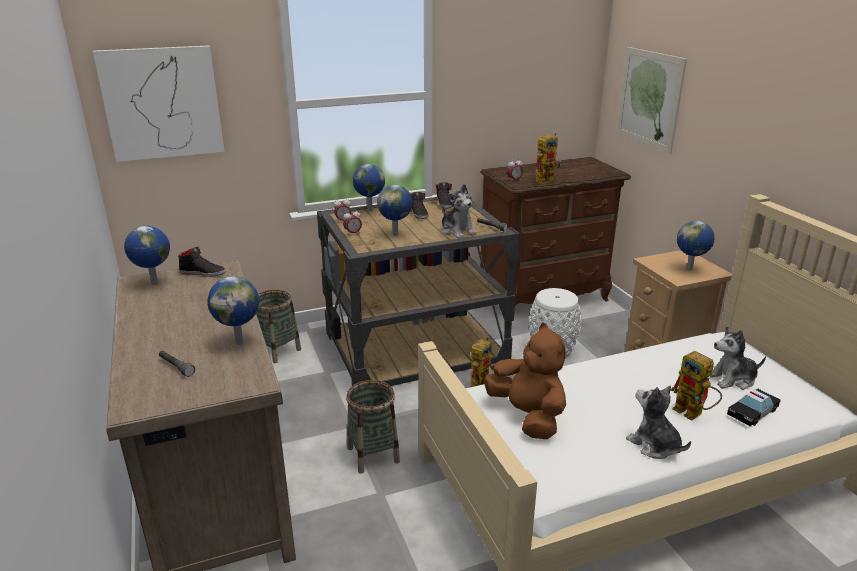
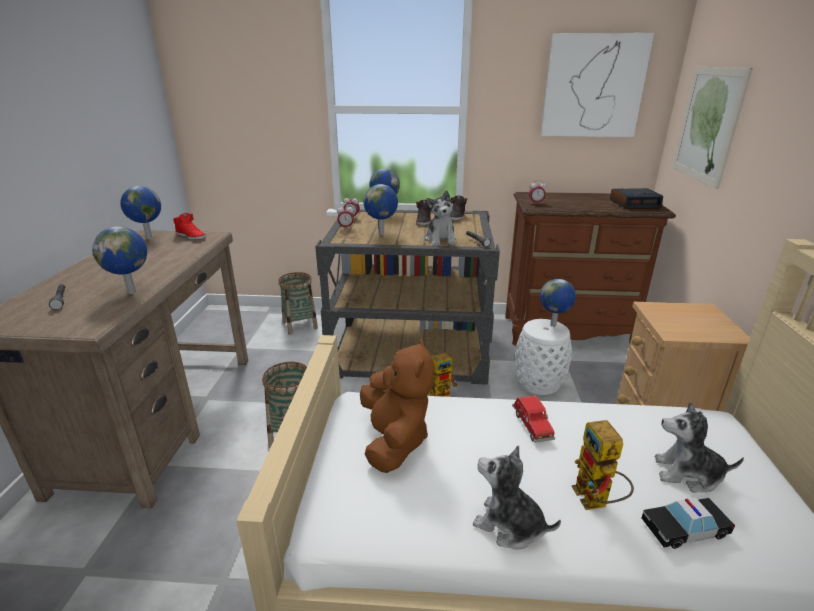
camera: 25 degrees right, 0 degrees up
picture [93,45,225,162] -> picture moved to [540,33,654,137]
black shoe [178,247,226,277] -> red shoe [173,213,206,240]
toy robot [535,133,561,184] -> none
plush toy [626,385,691,459] -> plush toy turned 45 degrees counterclockwise [473,445,561,550]
globe [677,221,714,271] -> globe moved to [540,279,576,327]
none -> red toy car [512,396,555,443]
none -> alarm clock [610,188,663,209]

